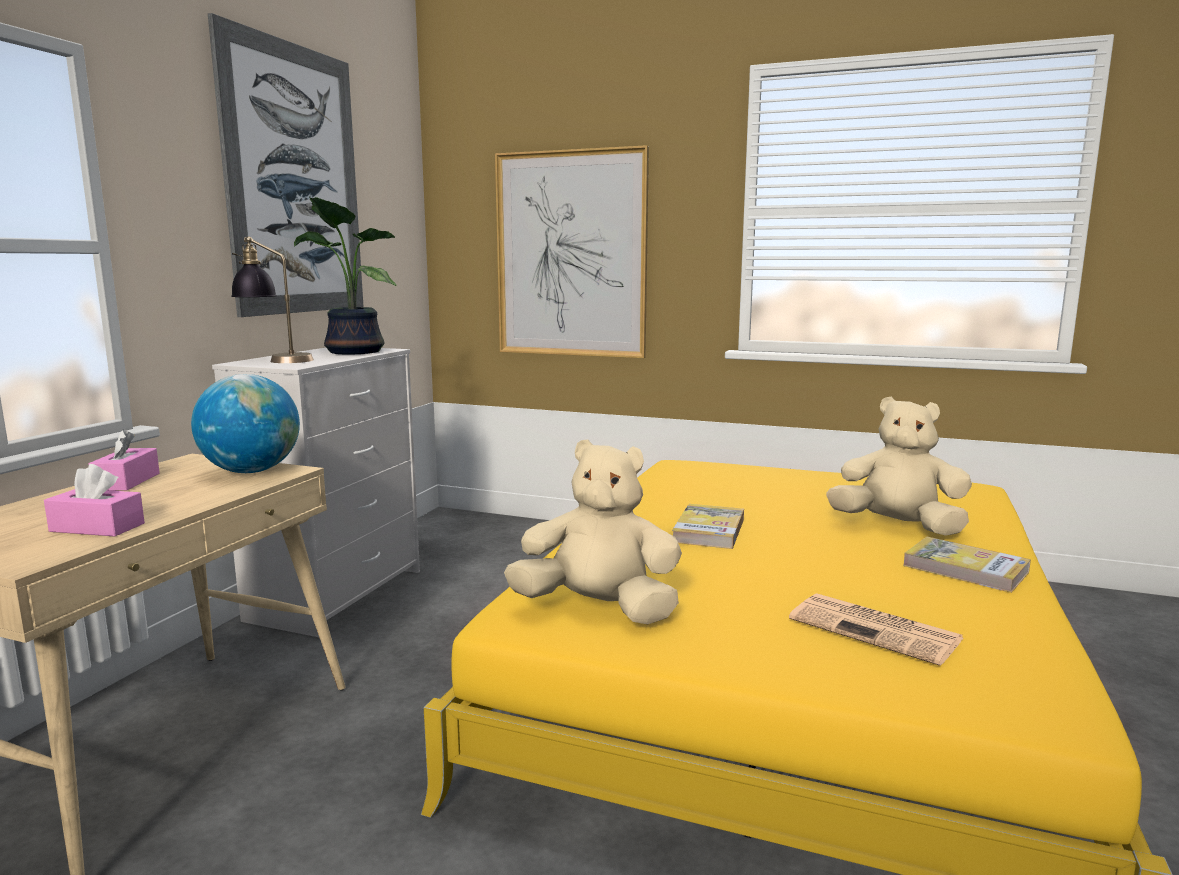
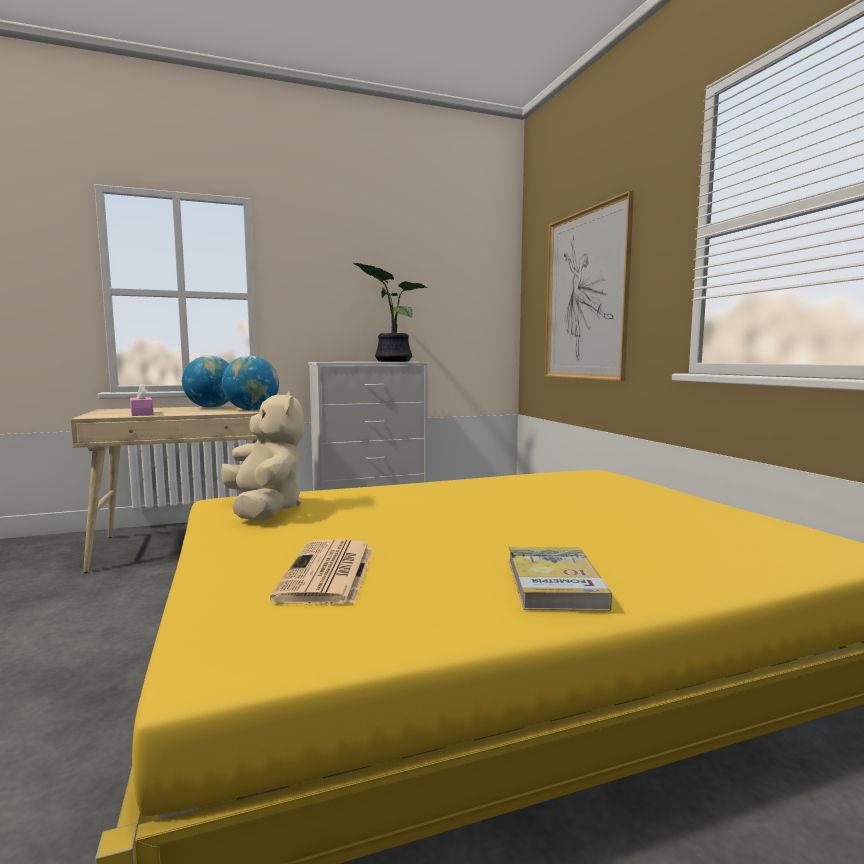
camera: 50 degrees right, 5 degrees down
pink tissue box [88,429,160,491] -> globe [182,356,229,408]
picture [208,13,364,317] -> none
table lamp [231,237,314,363] -> none
book [672,504,744,549] -> none
beige plush toy [826,397,972,536] -> none

